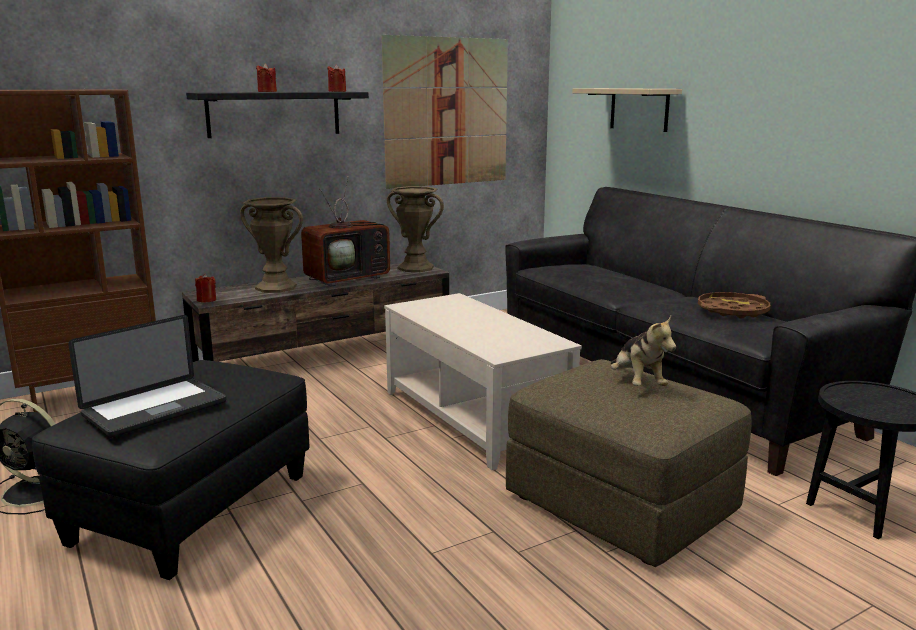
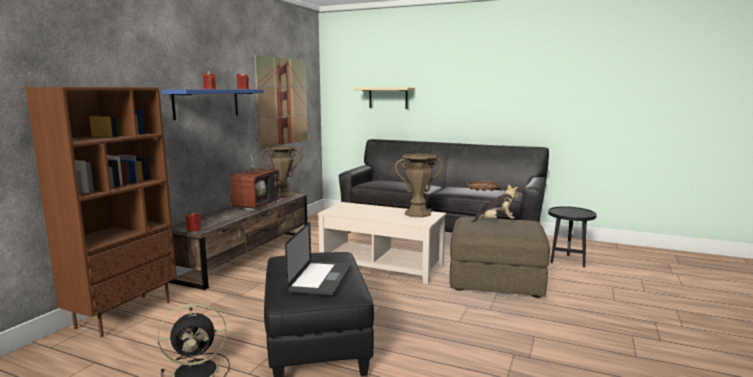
camera: 35 degrees left, 5 degrees down
black shelf [186,92,369,138] -> blue shelf [162,89,264,120]
brown vase [240,197,303,293] -> brown vase moved to [395,154,442,217]
plush toy [611,316,676,386] -> plush toy turned 45 degrees counterclockwise [471,184,518,223]

